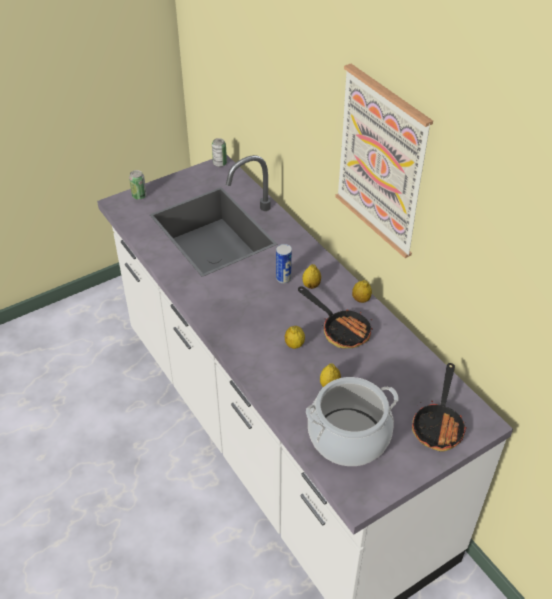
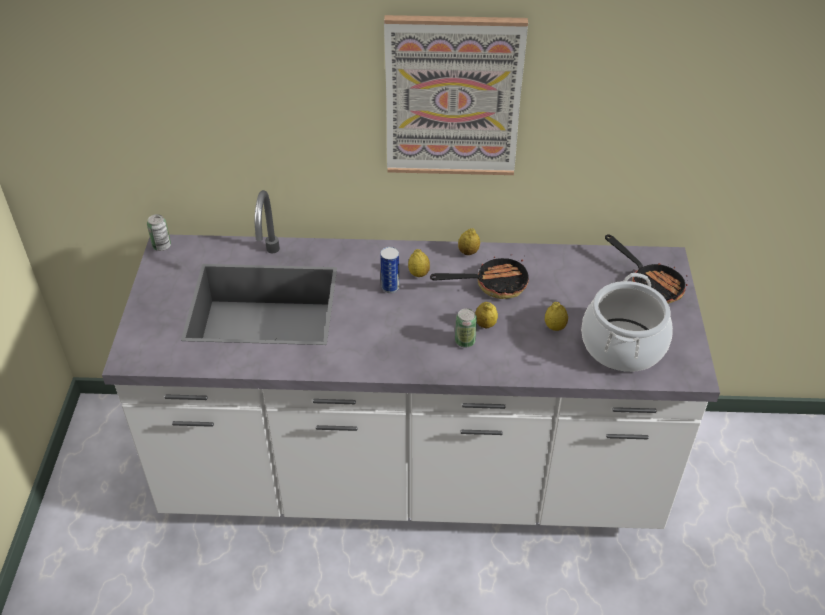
camera: 55 degrees left, 0 degrees up
can [129,170,147,200] -> can moved to [455,308,477,348]

